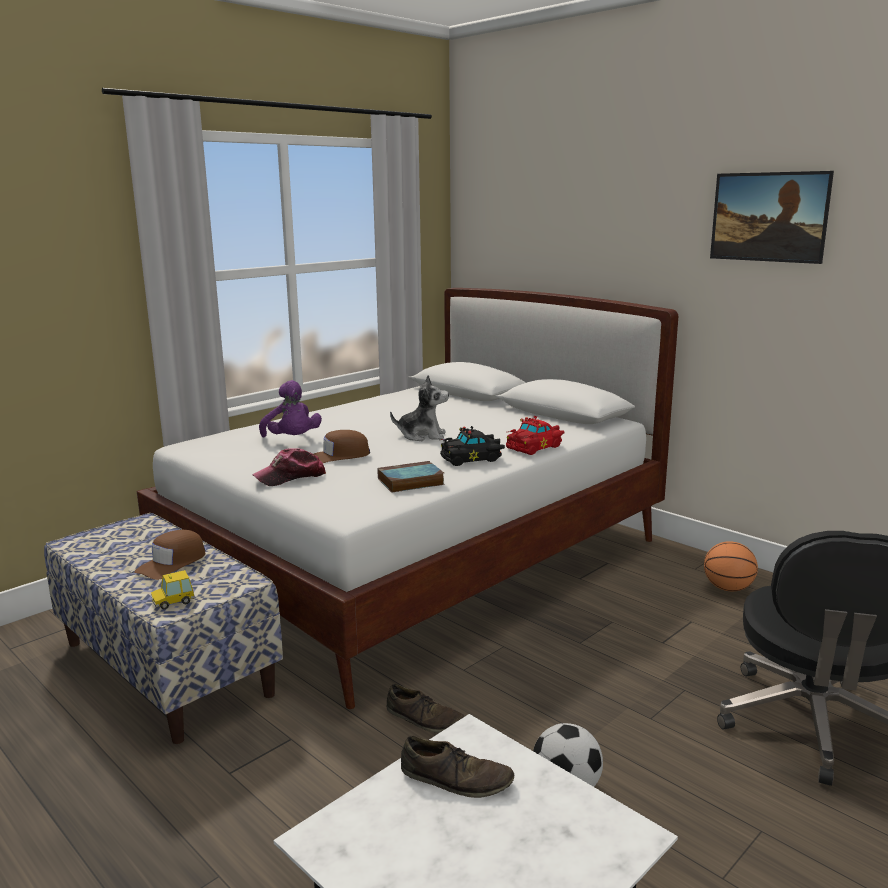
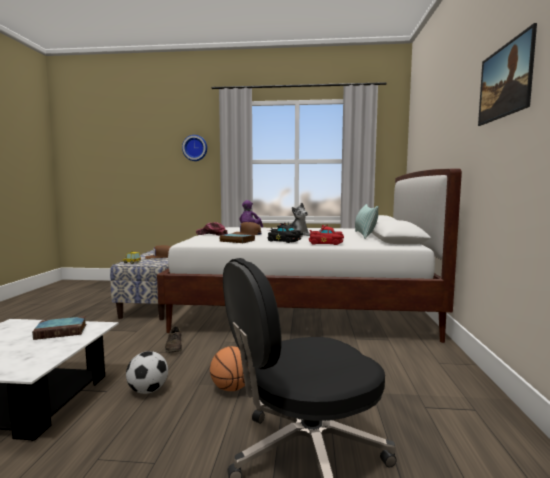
camera: 50 degrees right, 10 degrees down
brown shoe [401,736,514,798] -> book [32,316,86,340]
basketball [704,541,758,591] -> basketball moved to [210,346,245,391]
none -> wall clock [182,135,207,161]
none -> pillow [355,204,379,239]

